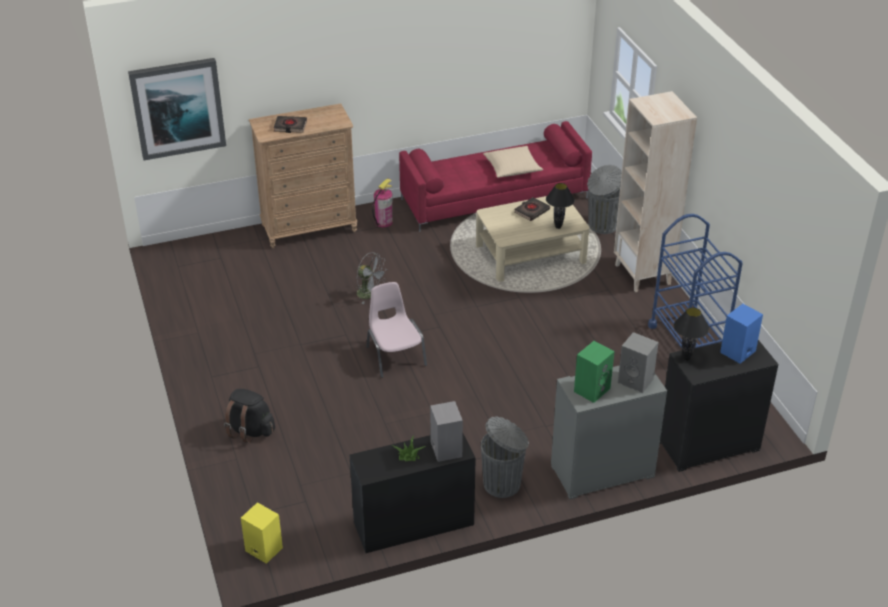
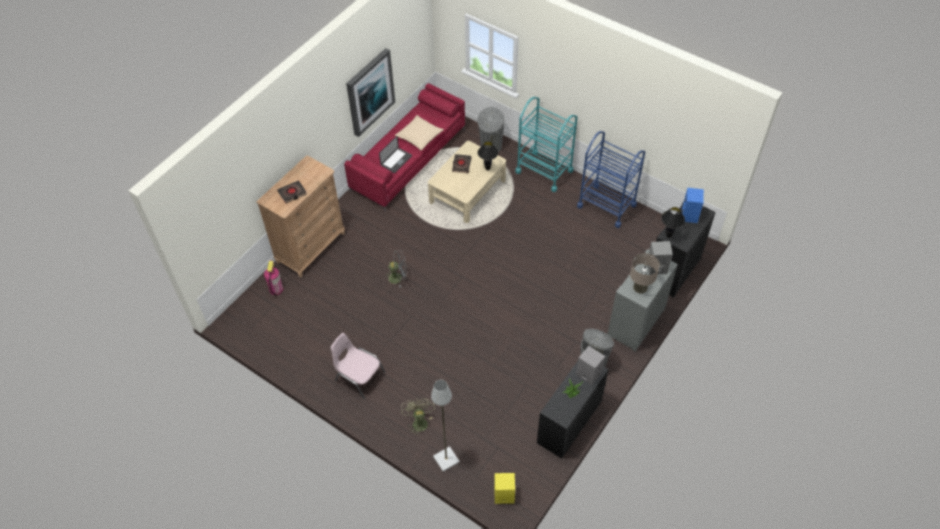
camera: 35 degrees left, 15 degrees up
picture [128,58,226,160] -> picture moved to [346,48,395,137]
black backpack [224,389,275,443] -> green fan [401,398,435,435]
pink chair [366,282,427,378] -> pink chair moved to [331,333,386,399]
fire extinguisher [372,179,393,227] -> fire extinguisher moved to [264,261,283,296]
green speaker [574,341,614,403] -> beige table lamp [630,253,660,293]
beige bookcase [614,91,697,292] -> turquoise cart [515,97,578,192]
none -> laptop [379,136,412,173]
none -> grey floor lamp [431,380,460,472]

